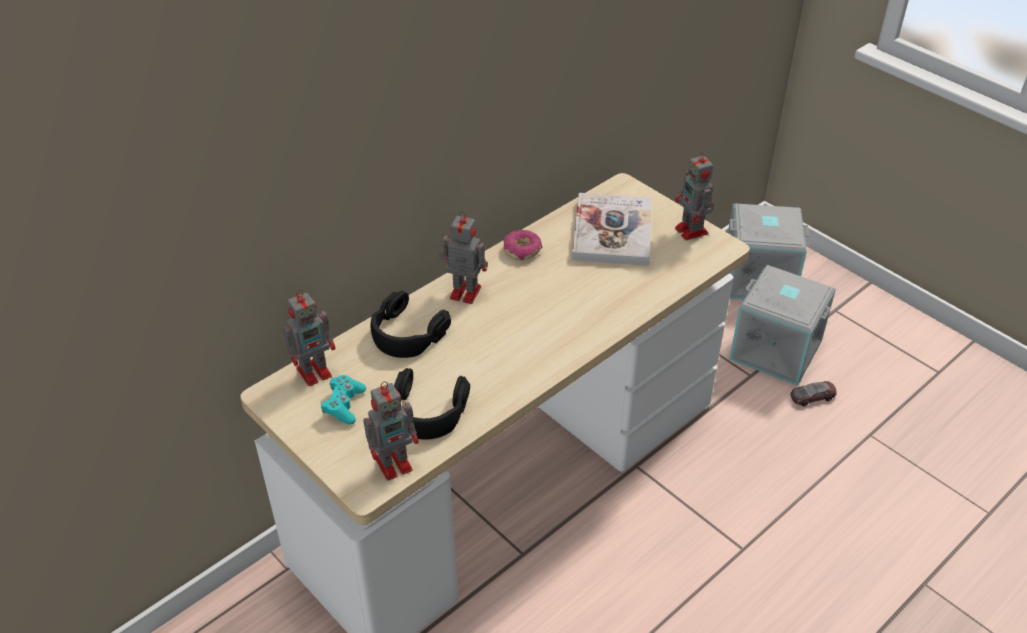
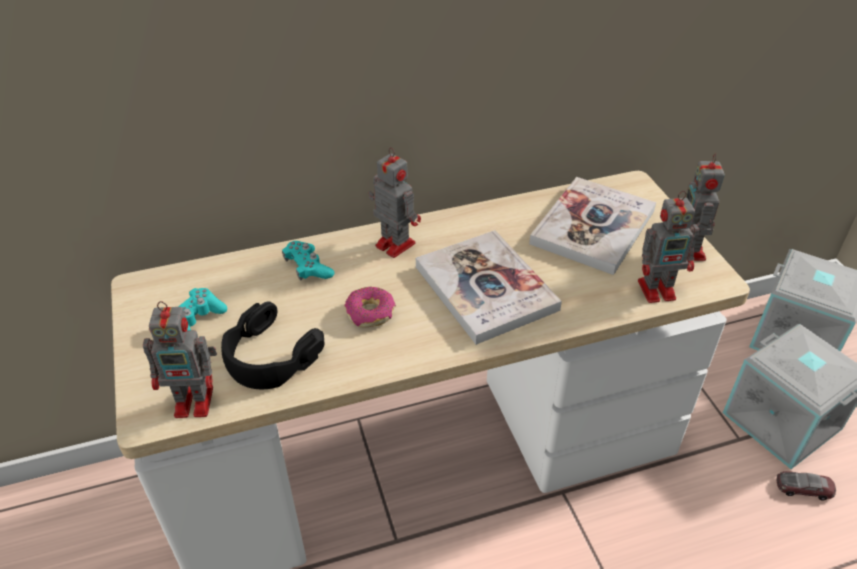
camera: 25 degrees right, 0 degrees up
toy robot [283,290,335,386] -> toy robot moved to [638,191,699,303]
black headphones [371,291,451,358] -> turquoise game controller [282,241,334,281]
donut [503,230,542,260] -> donut moved to [344,287,396,327]
none -> book [416,230,562,345]

